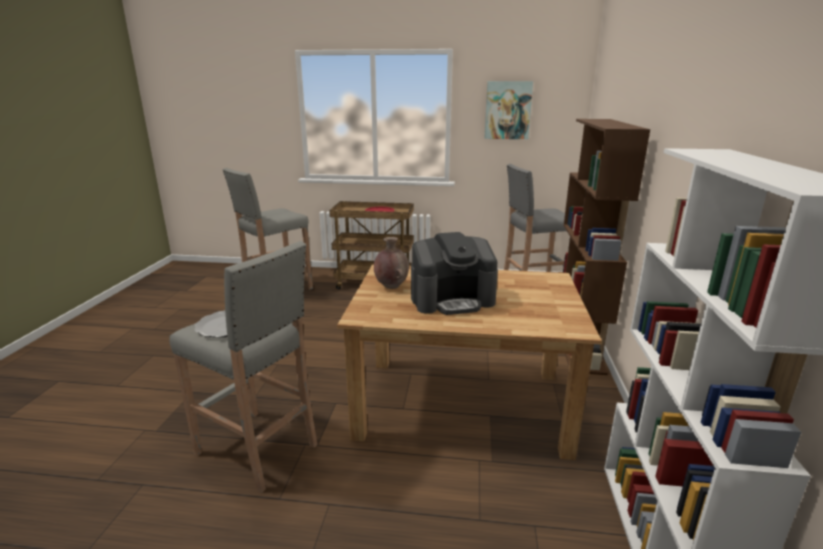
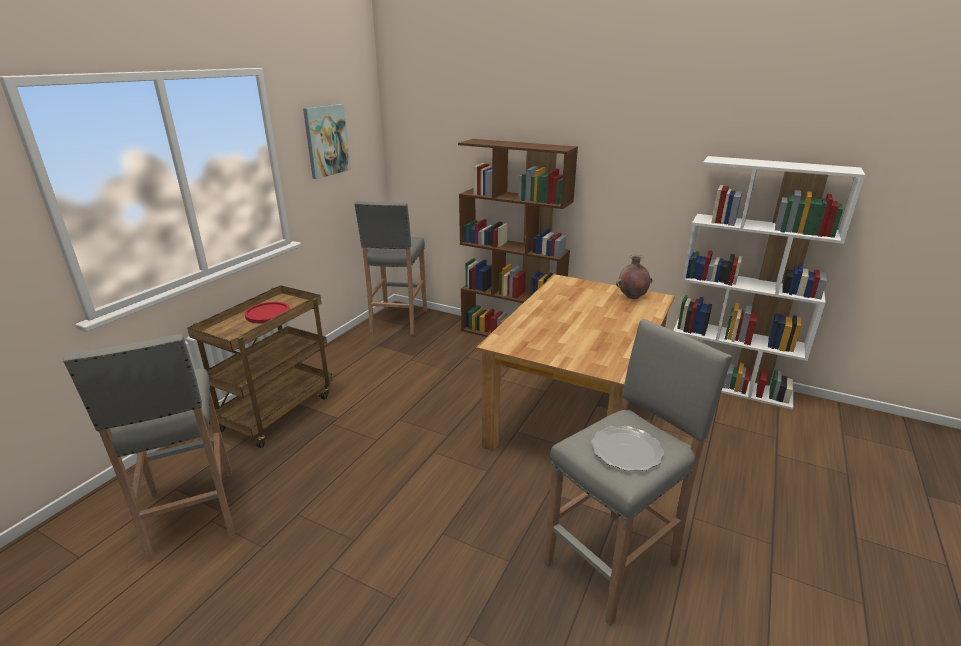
camera: 70 degrees left, 5 degrees up
brown vase [374,237,409,289] -> brown vase moved to [616,255,653,299]
coffee machine [411,232,498,315] -> none

